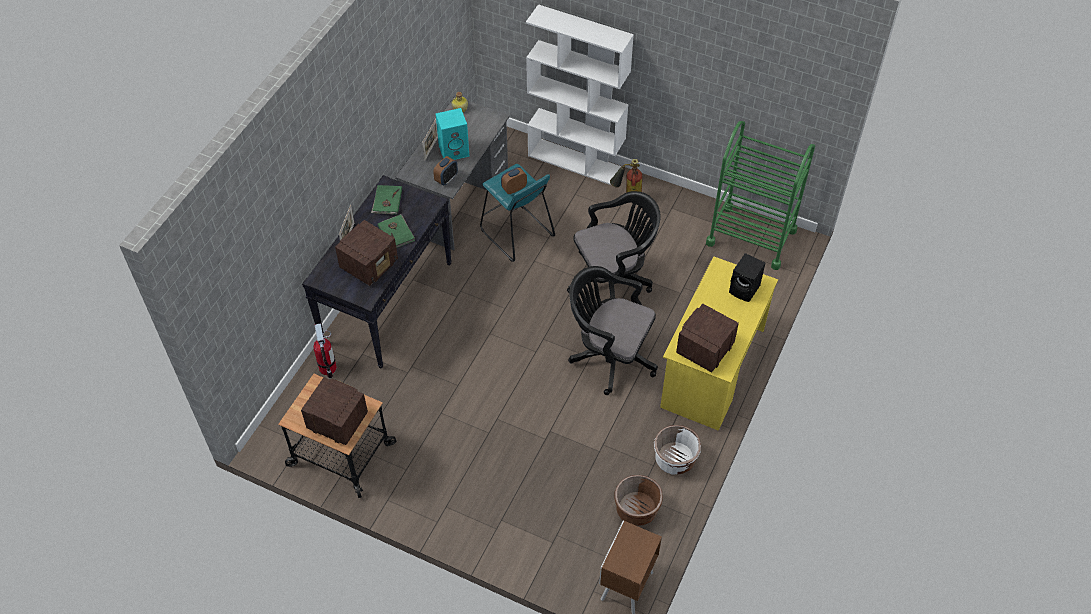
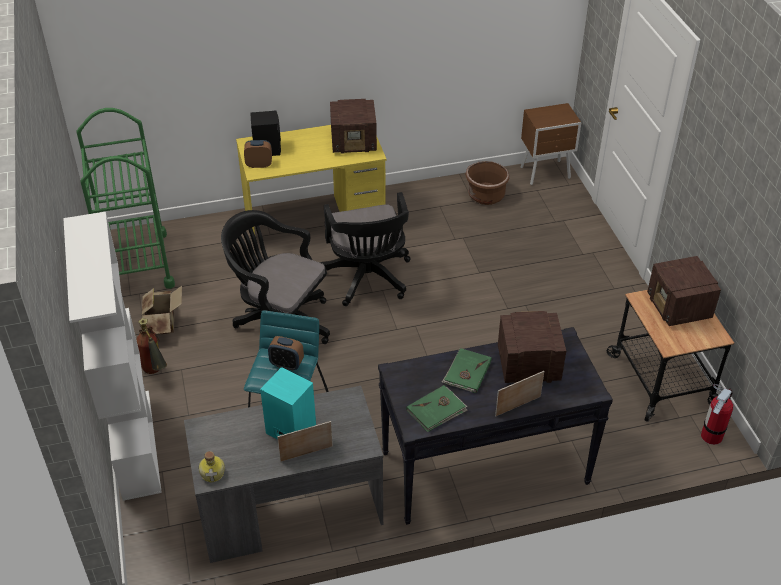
camera: 130 degrees left, 10 degrees down
fire extinguisher [313,324,337,378] -> fire extinguisher moved to [701,383,733,445]
alarm clock [433,156,458,185] -> alarm clock moved to [244,140,272,168]
white planter [654,425,701,474] -> none
none -> cardboard box [142,286,182,335]

